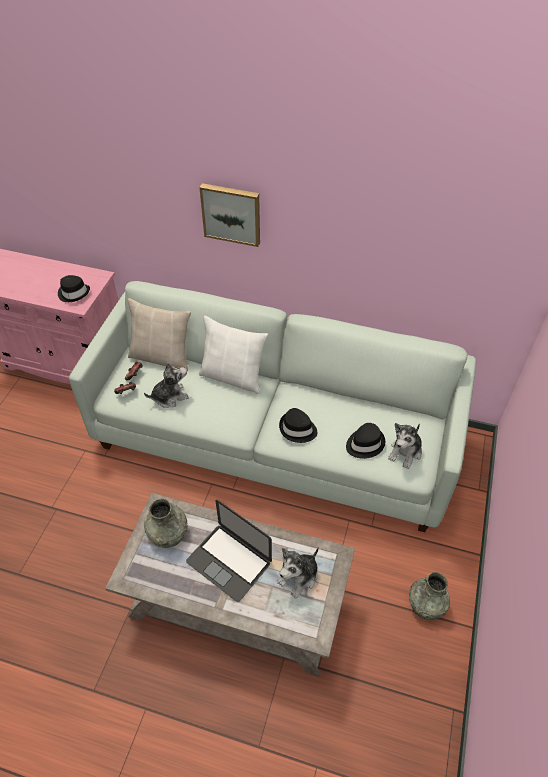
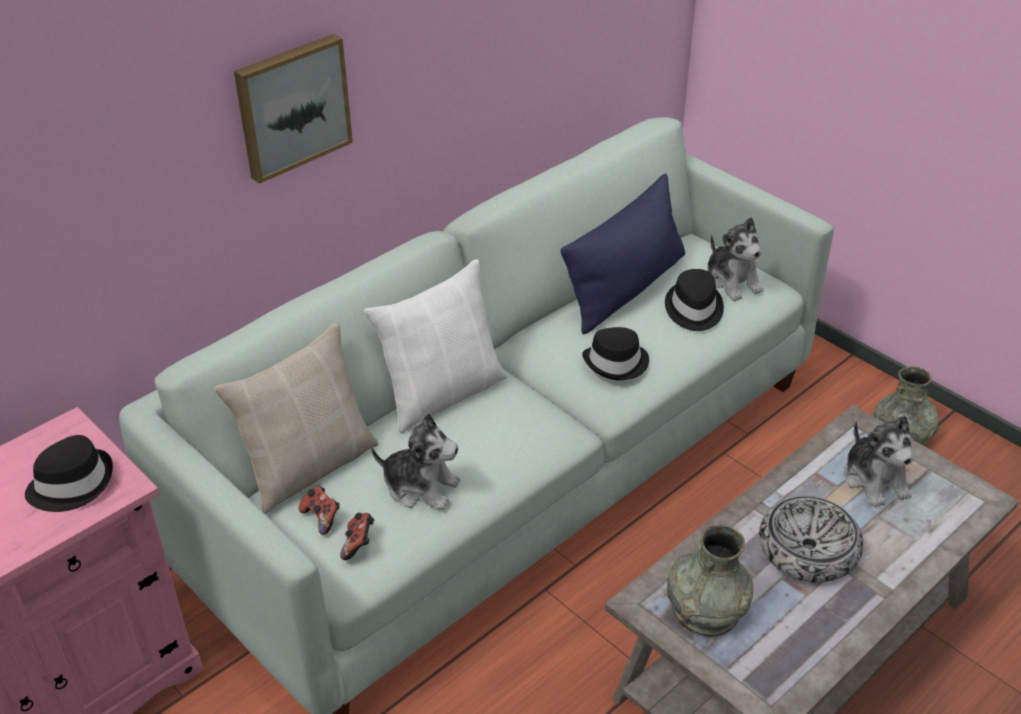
camera: 60 degrees left, 10 degrees down
plush toy [144,362,189,408] -> plush toy turned 105 degrees clockwise [371,413,460,510]
laptop [186,500,272,602] -> bowl [759,496,863,583]
none -> blue pillow [560,173,685,335]

